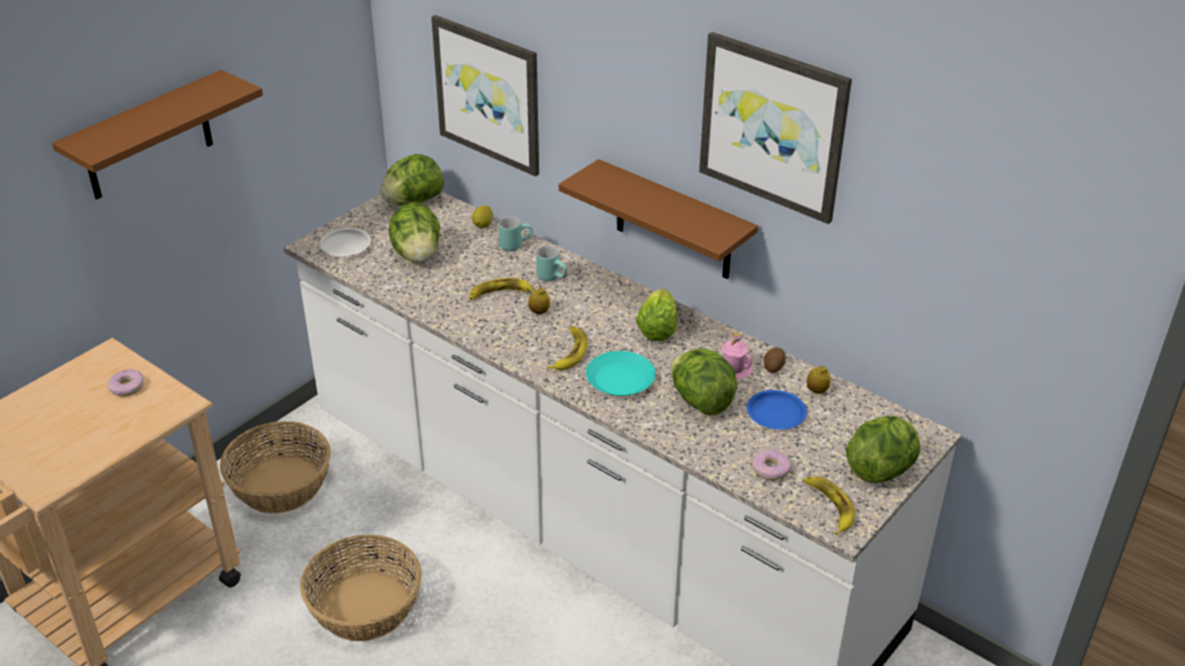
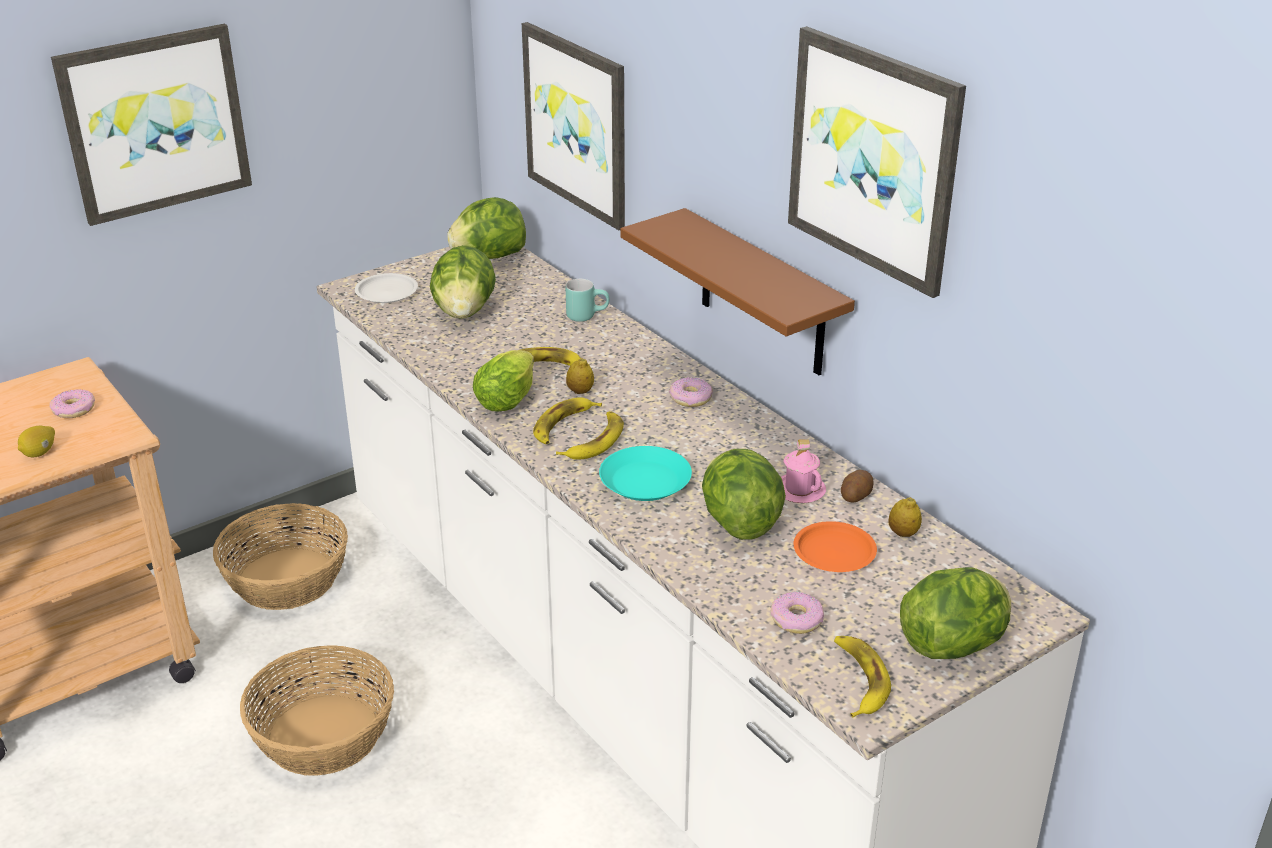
camera: 15 degrees right, 5 degrees down
brown shelf [52,70,263,199] -> picture [51,24,252,226]
lemon [472,206,493,228] -> lemon moved to [18,426,55,457]
turquoise mug [536,246,567,281] -> none
lettuce [636,288,677,341] -> lettuce moved to [473,350,534,411]
blue plate [747,390,807,430] -> orange plate [793,521,877,572]
none -> banana [533,397,602,444]
none -> donut [669,377,713,407]

